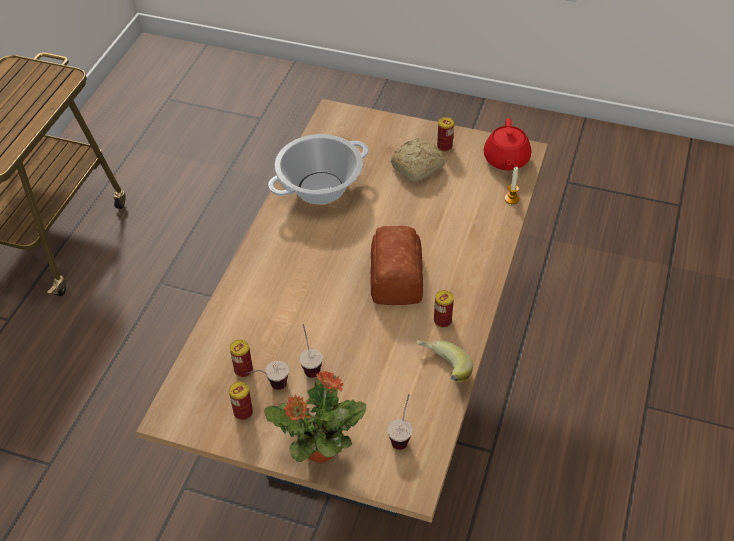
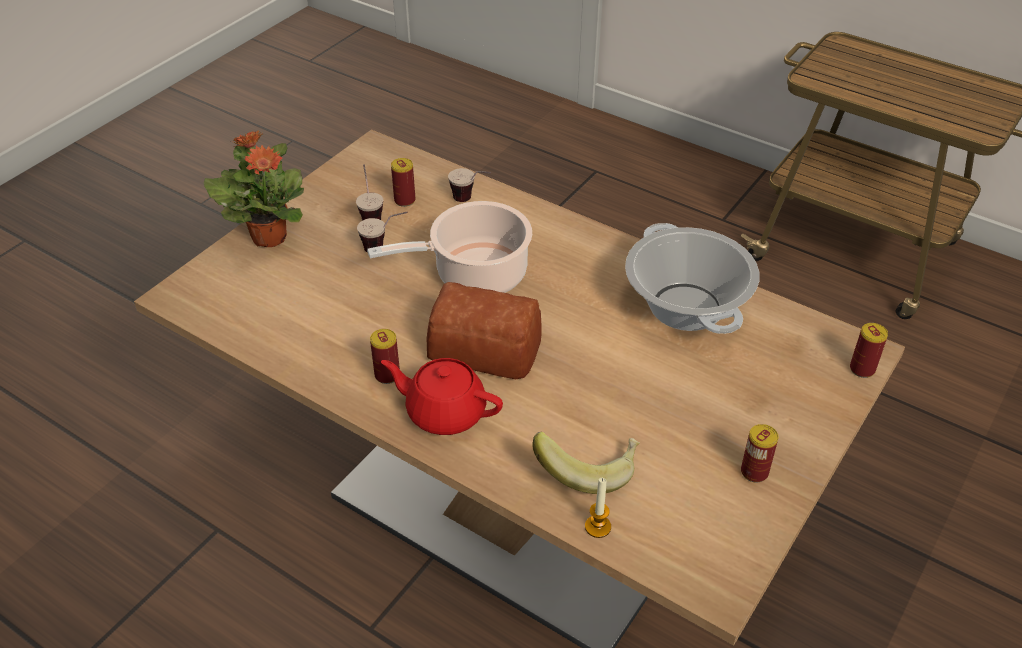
camera: 105 degrees right, 5 degrees down
can [229,382,253,420] -> can moved to [850,323,888,378]
cup [387,394,412,450] -> cup moved to [448,168,491,202]
bread [391,138,445,182] -> none
banana [416,339,473,382] -> banana moved to [533,432,640,494]
red teapot [483,118,531,171] -> red teapot moved to [381,358,503,435]
none -> cooking pot [367,201,532,293]

